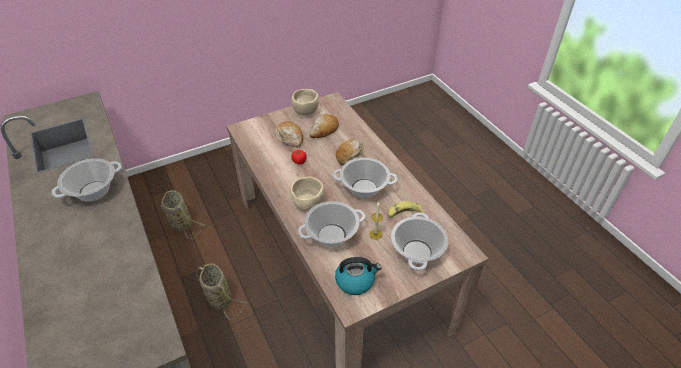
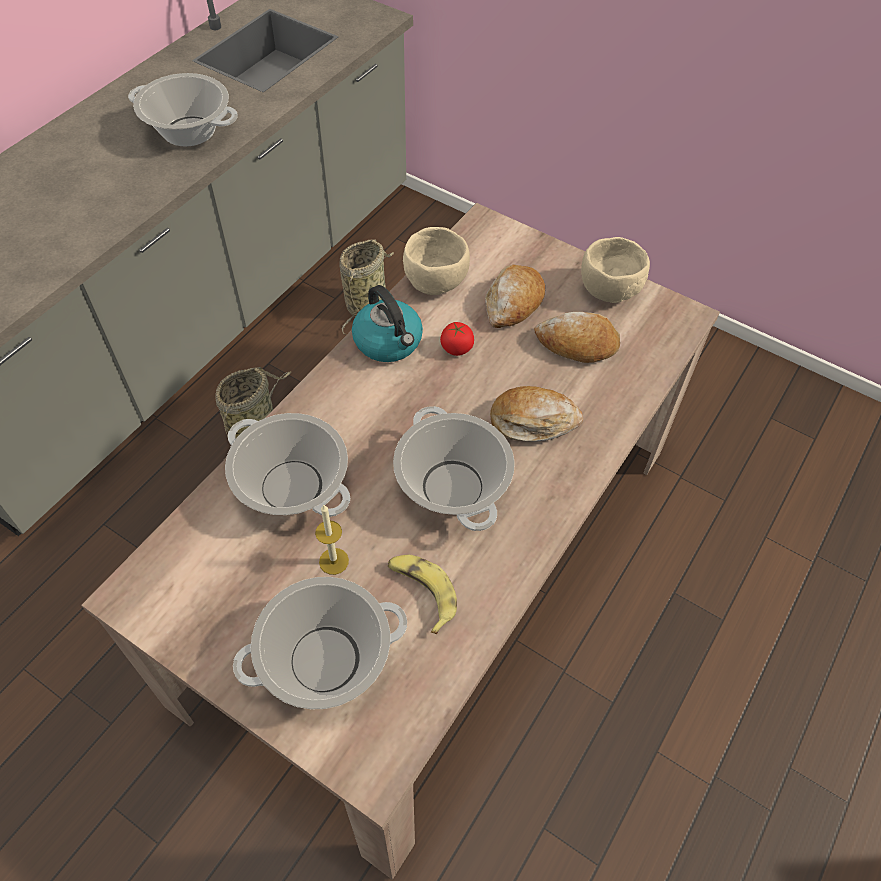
camera: 60 degrees right, 10 degrees up
beige bowl [290,176,324,212] -> beige bowl moved to [403,227,470,295]
kettle [335,257,382,295] -> kettle moved to [352,285,423,362]

